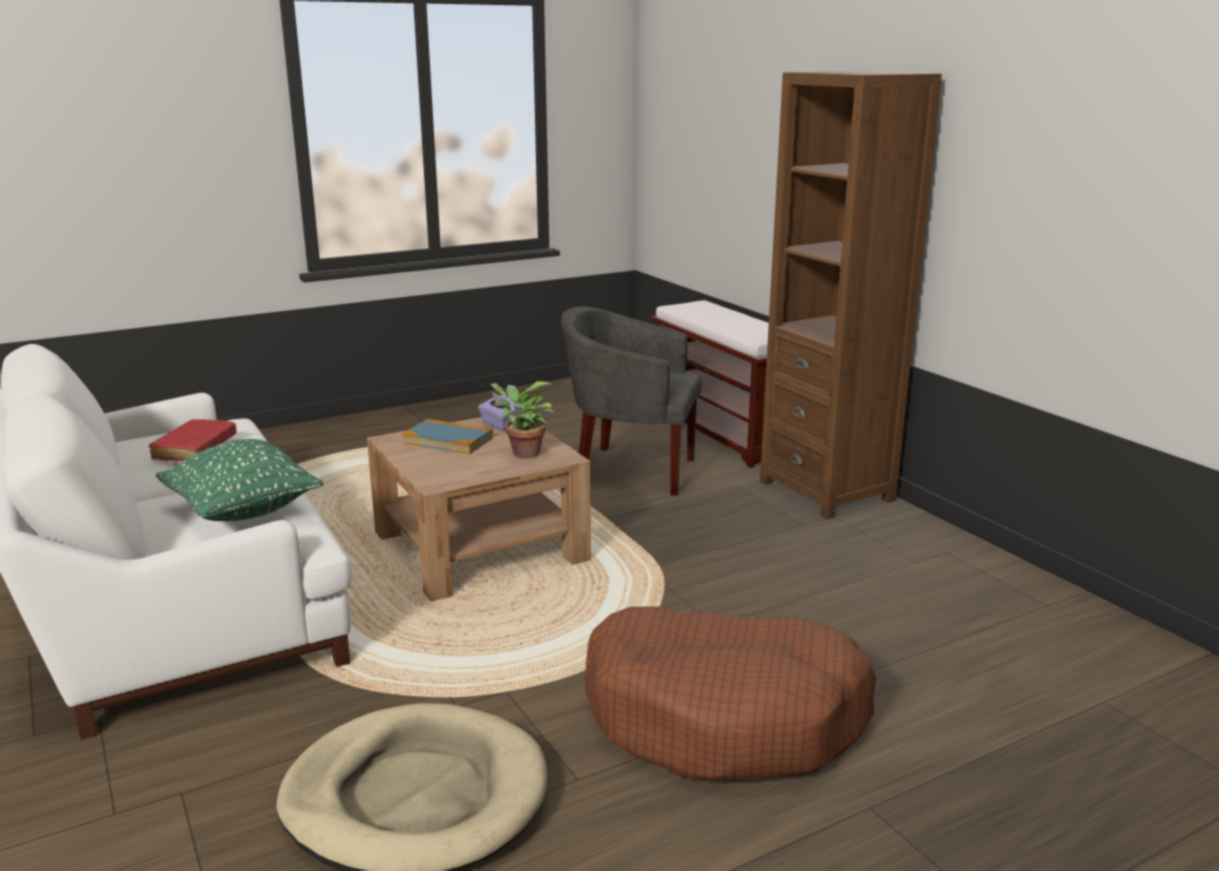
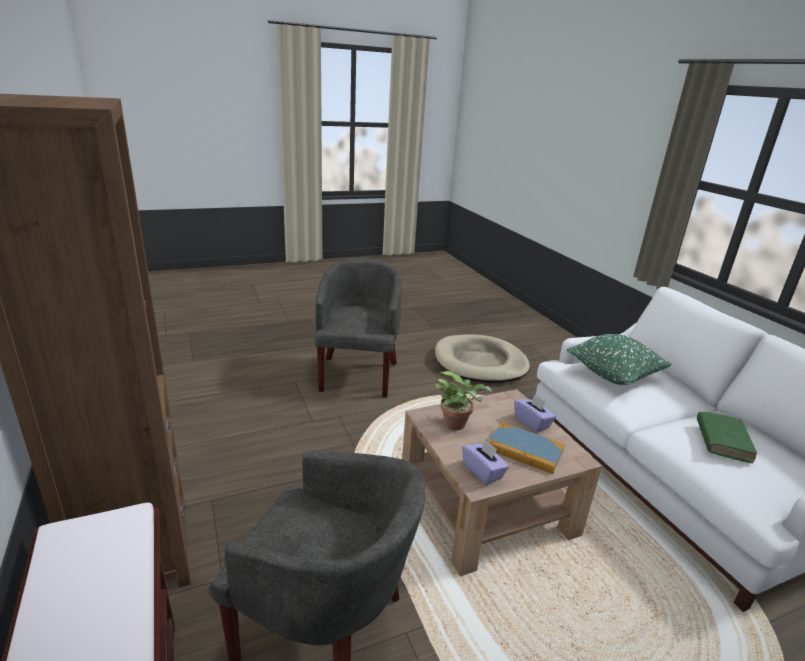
camera: 175 degrees left, 5 degrees up
red book [149,419,237,461] -> green book [697,412,757,463]
brown dog bed [584,606,877,781] -> grey armchair [315,258,402,398]
none -> purple tissue box [514,394,556,433]

